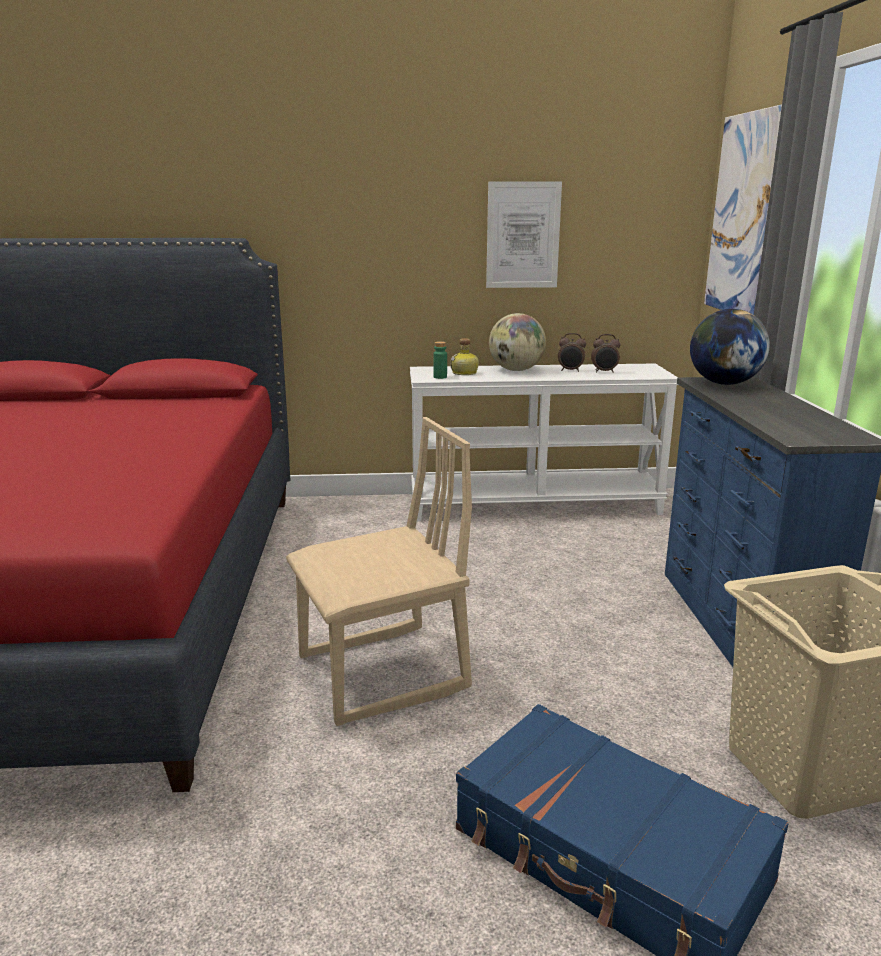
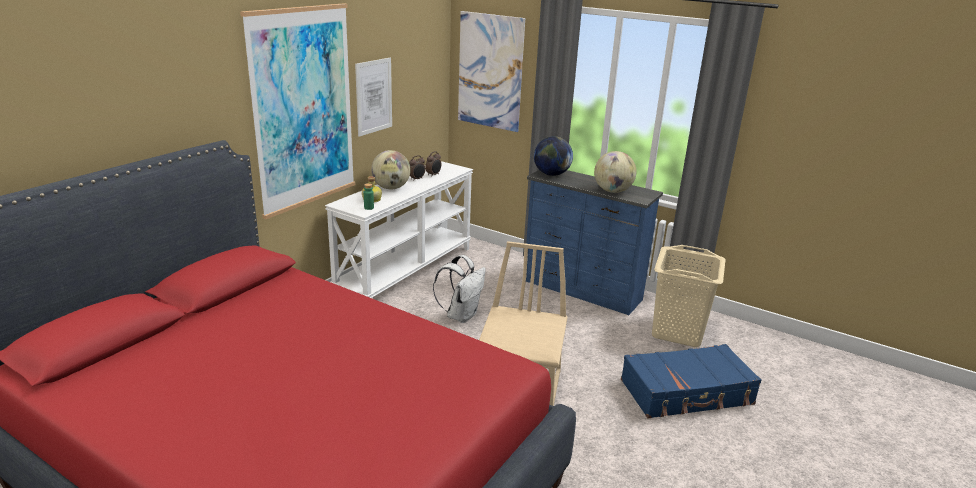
camera: 55 degrees left, 5 degrees up
none -> picture [240,3,355,219]
none -> white backpack [433,255,486,323]
none -> globe [594,151,637,193]

